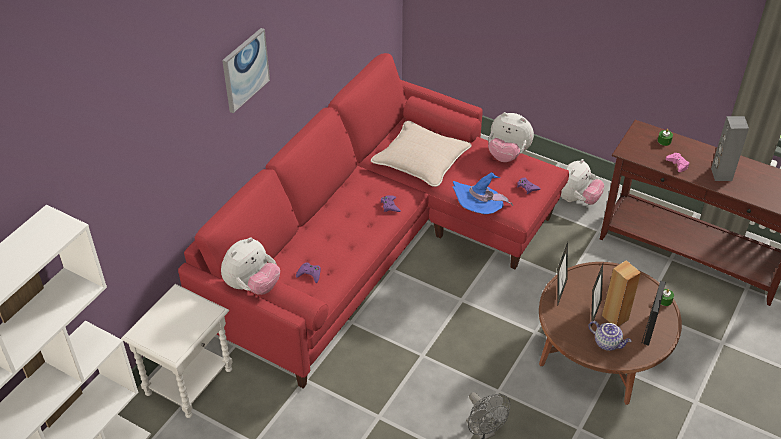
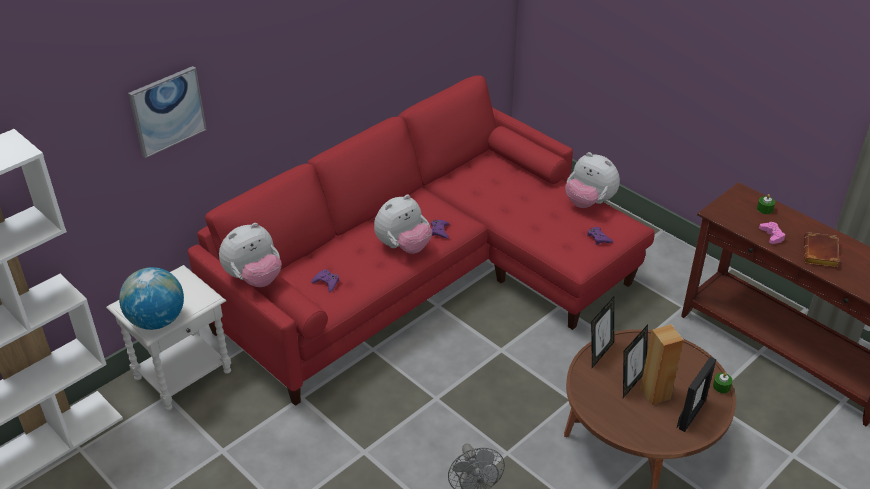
camera: 15 degrees right, 5 degrees down
picture [222,28,270,113] -> picture moved to [128,66,207,158]
beige pillow [371,121,471,187] -> none
blue hat [452,172,513,214] -> none
plush toy [561,159,605,205] -> plush toy moved to [374,194,432,254]
teapot [588,321,632,351] -> none
grey speaker [711,116,749,181] -> brown book [804,232,839,268]
none -> globe [119,267,184,330]

